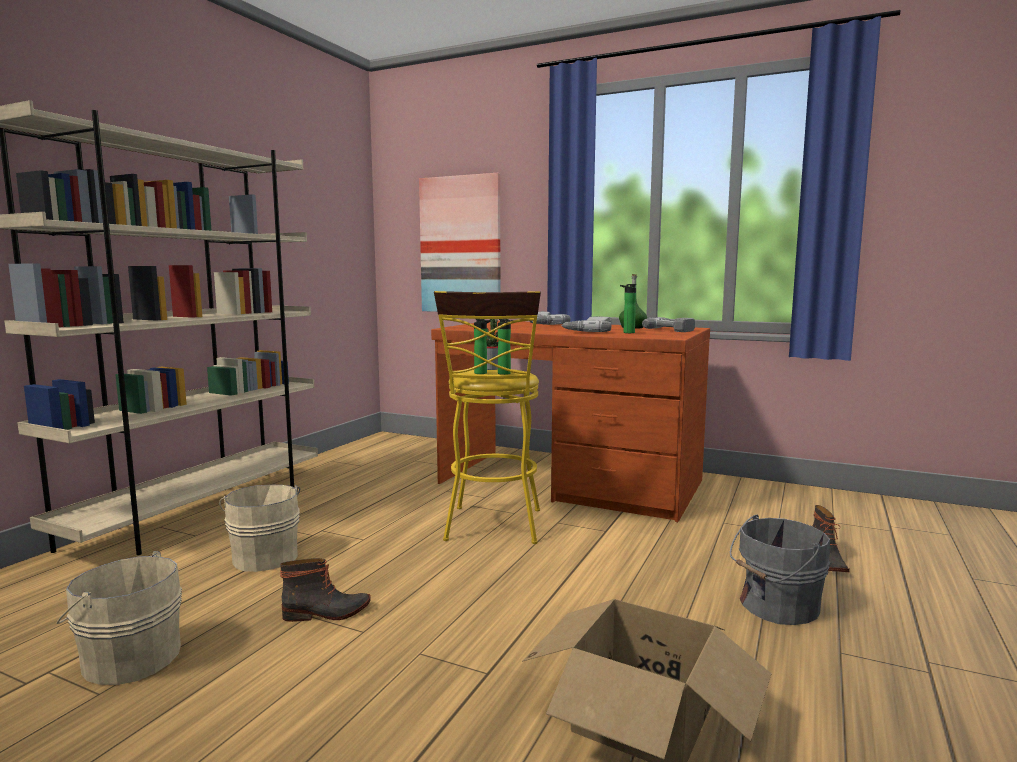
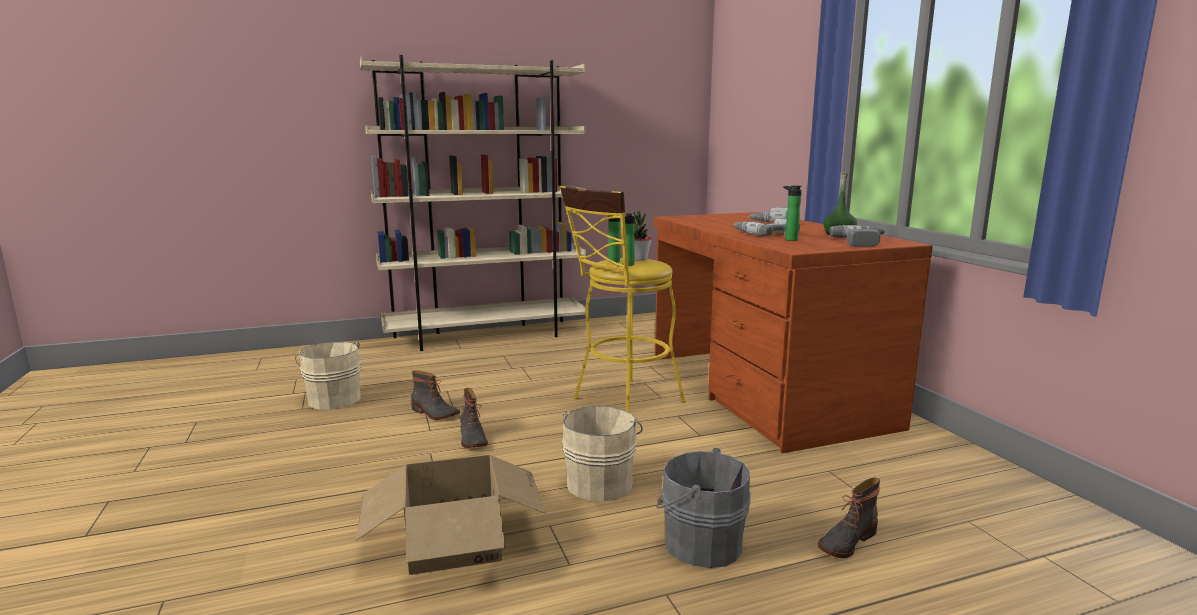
camera: 45 degrees right, 5 degrees up
beige bucket [219,485,300,572] -> beige bucket moved to [562,406,643,501]
picture [419,173,500,312] -> none
none -> boot [460,388,488,448]

